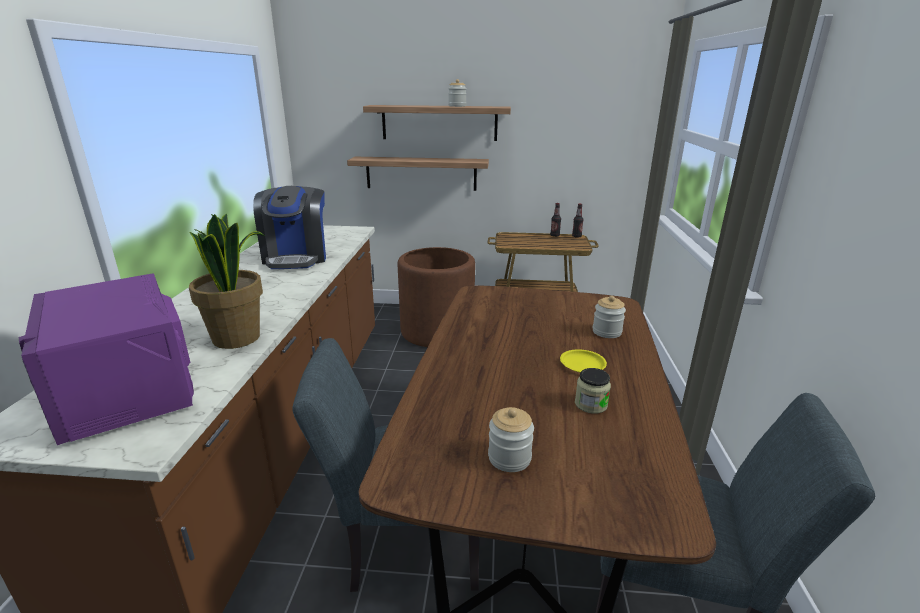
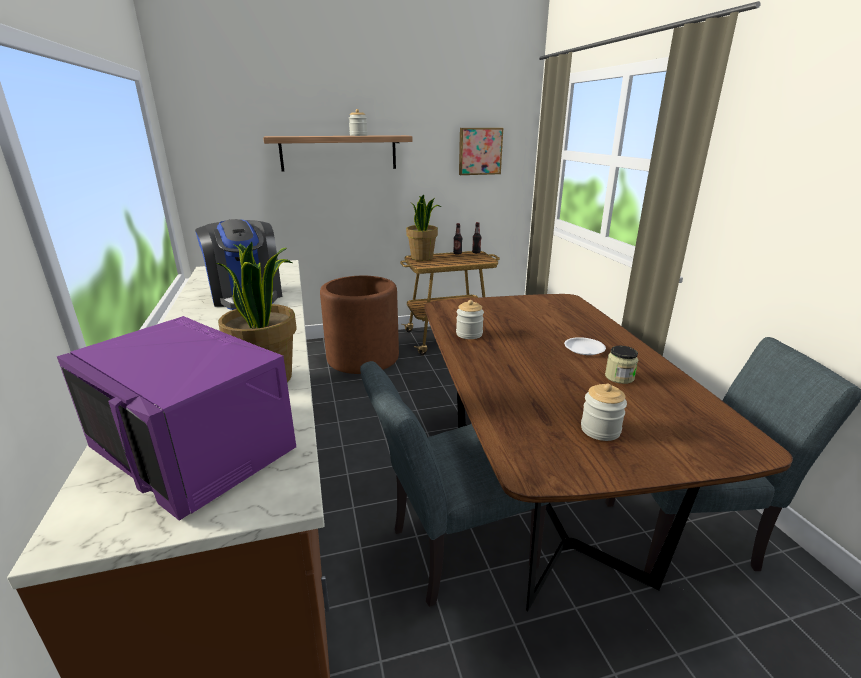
camera: 20 degrees left, 0 degrees up
shelf [347,157,489,191] -> none
yellow plate [560,349,607,372] -> white plate [564,337,606,355]
jar [593,296,626,338] -> jar moved to [456,300,484,339]
none -> potted plant [406,195,441,261]
none -> picture [459,128,503,175]

